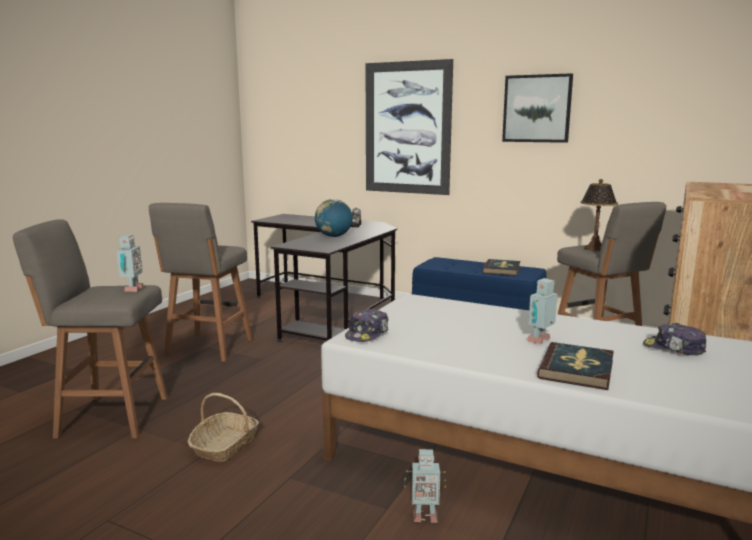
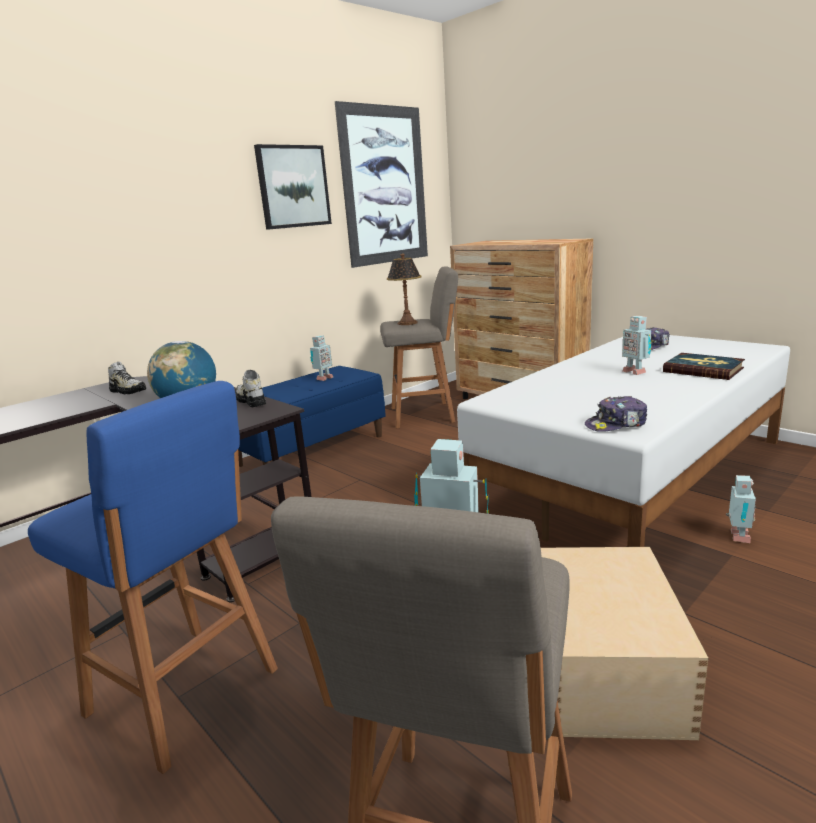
camera: 70 degrees left, 5 degrees up
grey stool [149,203,253,362] -> blue stool [28,381,278,774]
basket [188,393,259,462] -> beige storage box [541,547,709,740]
cap [345,308,388,342] -> cap turned 120 degrees clockwise [585,396,647,432]
picture [366,59,453,195] -> picture moved to [335,101,428,268]
book [482,259,520,276] -> toy robot [310,335,333,381]
none -> shoe [235,370,266,407]

